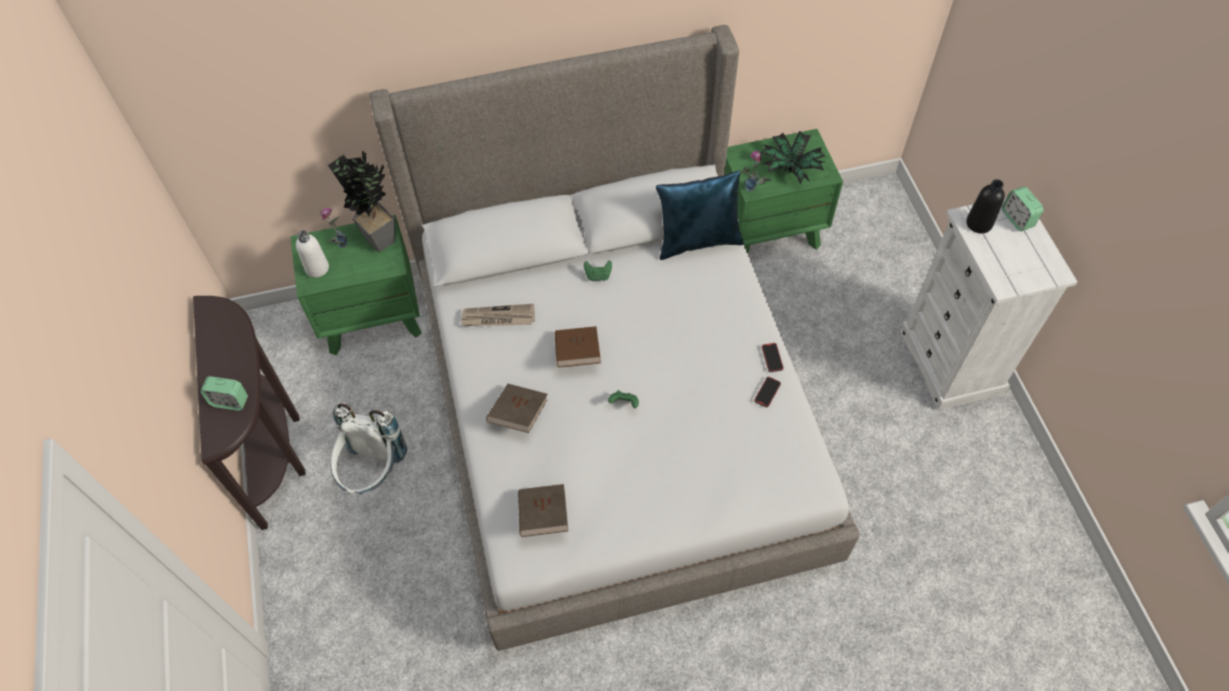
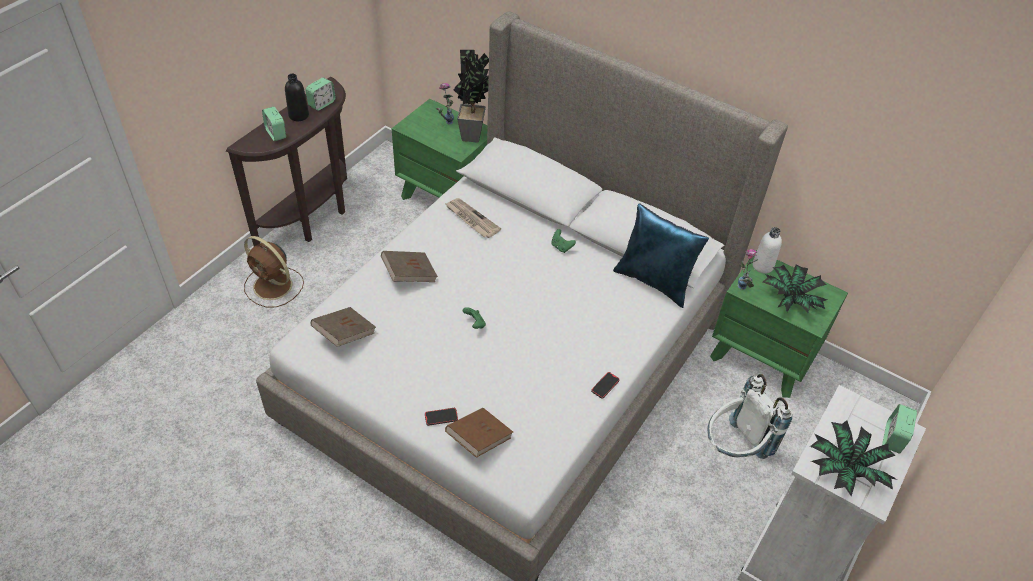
camera: 45 degrees right, 10 degrees down
white bottle [296,230,329,278] -> white bottle moved to [752,227,782,274]
white backpack [330,402,407,495] -> white backpack moved to [708,374,792,459]
brown book [555,326,601,368] -> brown book moved to [445,408,513,458]
phone [754,377,781,407] -> phone moved to [425,408,458,426]
black bottle [966,179,1005,234] -> black bottle moved to [285,74,309,121]
none -> brown fan [244,236,304,307]
none -> alarm clock [305,78,336,111]
none -> potted plant [810,420,898,496]

